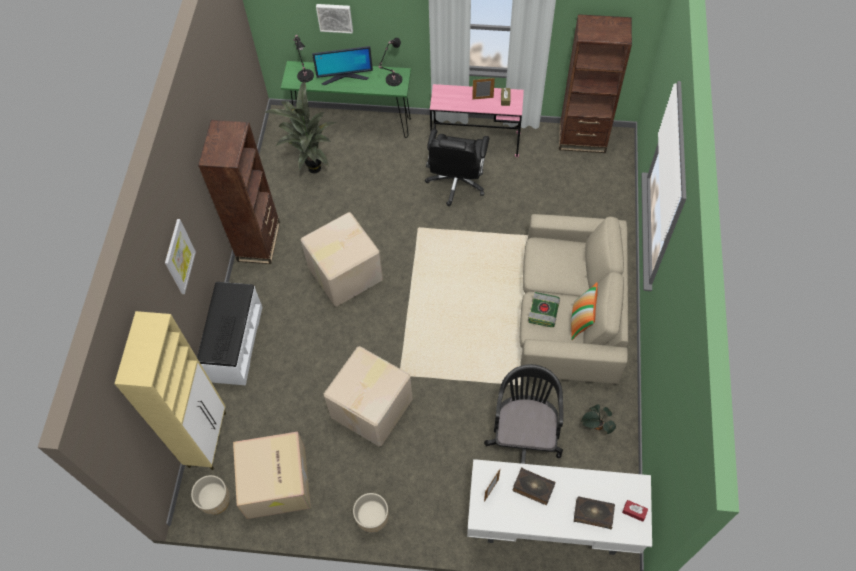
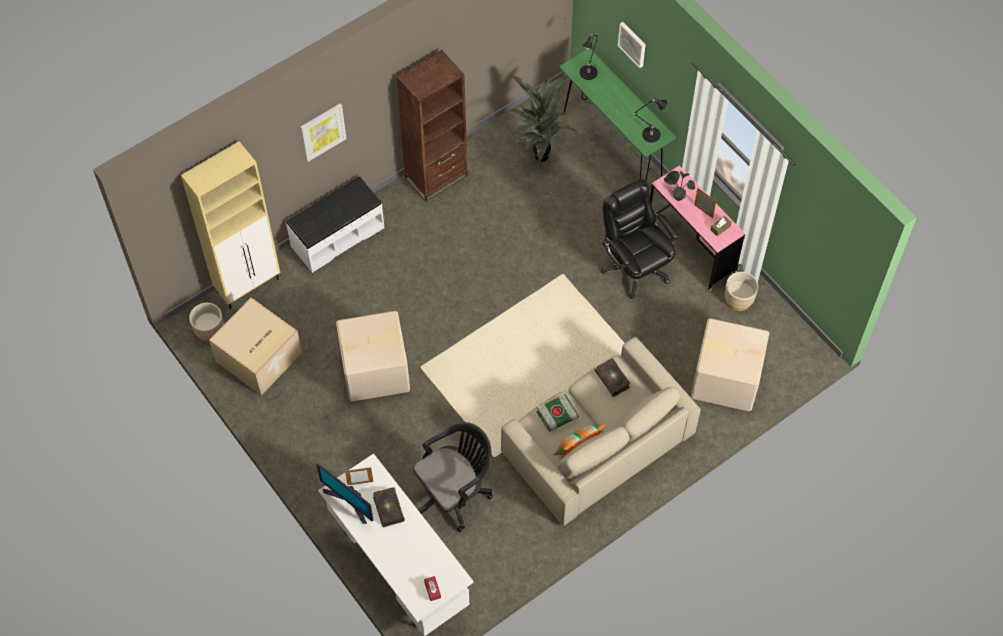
camera: 45 degrees right, 0 degrees up
cardboard box [301,212,383,306] -> cardboard box moved to [691,318,769,411]
monitor [312,46,373,85] -> monitor moved to [317,464,374,524]
beige planter [353,493,389,533] -> beige planter moved to [725,272,758,311]
black office chair [425,129,490,206] -> black office chair turned 90 degrees clockwise [601,179,678,299]
brown bookcase [559,14,632,153] -> none
book [574,497,615,529] -> book moved to [595,358,630,397]
potted plant [581,404,616,434] -> potted plant moved to [664,171,695,201]

